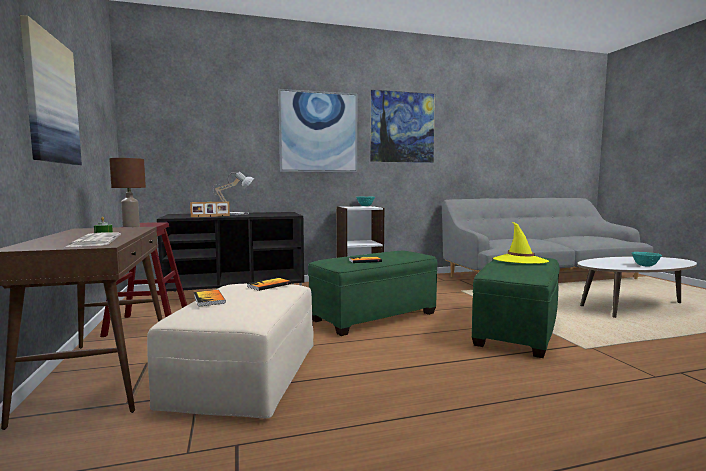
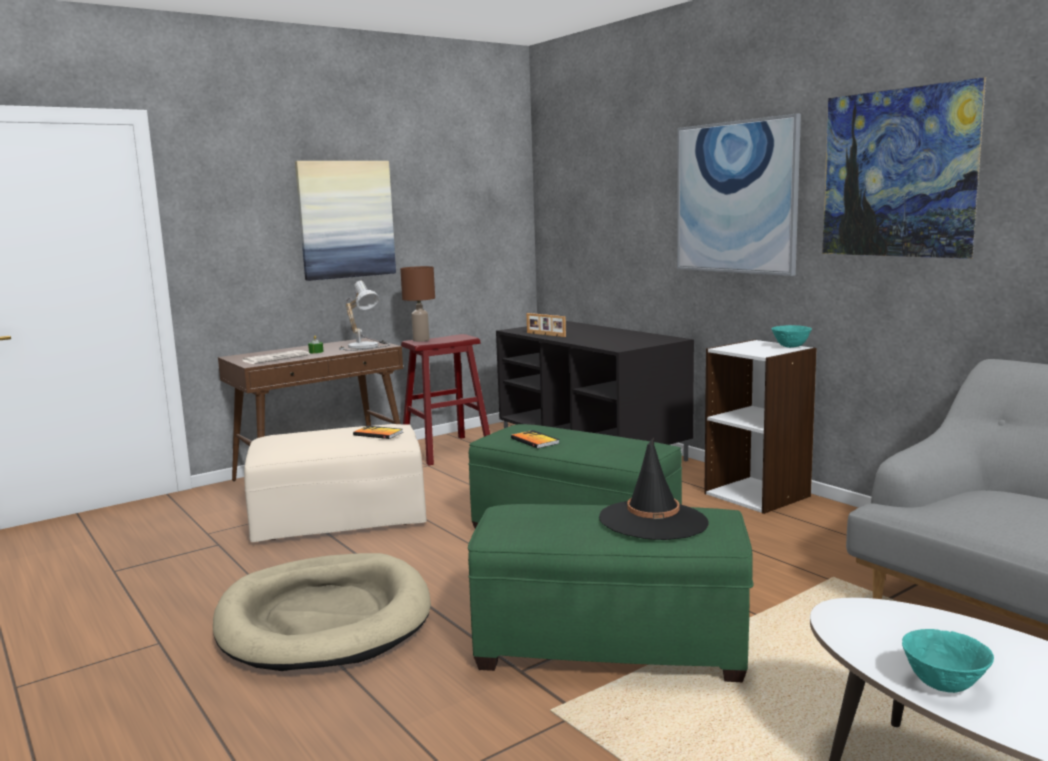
camera: 70 degrees right, 5 degrees up
book [194,290,226,307] -> none
table lamp [213,171,254,215] -> table lamp moved to [339,281,391,351]
yellow hat [493,222,549,264] -> black hat [599,437,709,540]
none -> beige dog bed [213,553,431,671]

